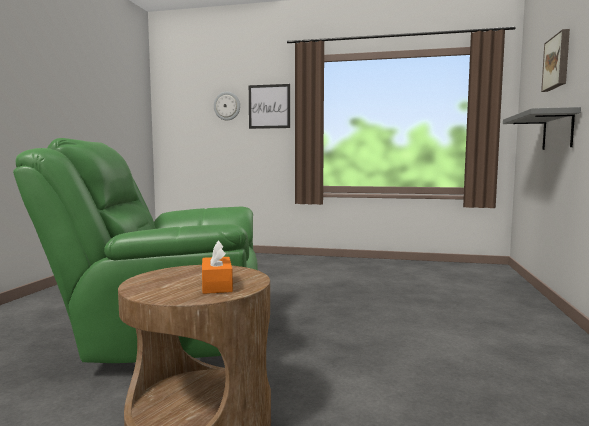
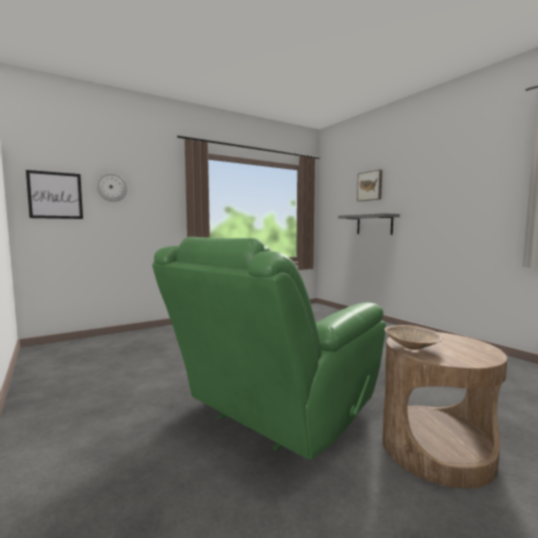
camera: 45 degrees left, 0 degrees up
orange tissue box [202,241,233,294] -> none
picture [249,84,290,129] -> picture moved to [26,170,83,219]
none -> beige bowl [384,325,443,350]

